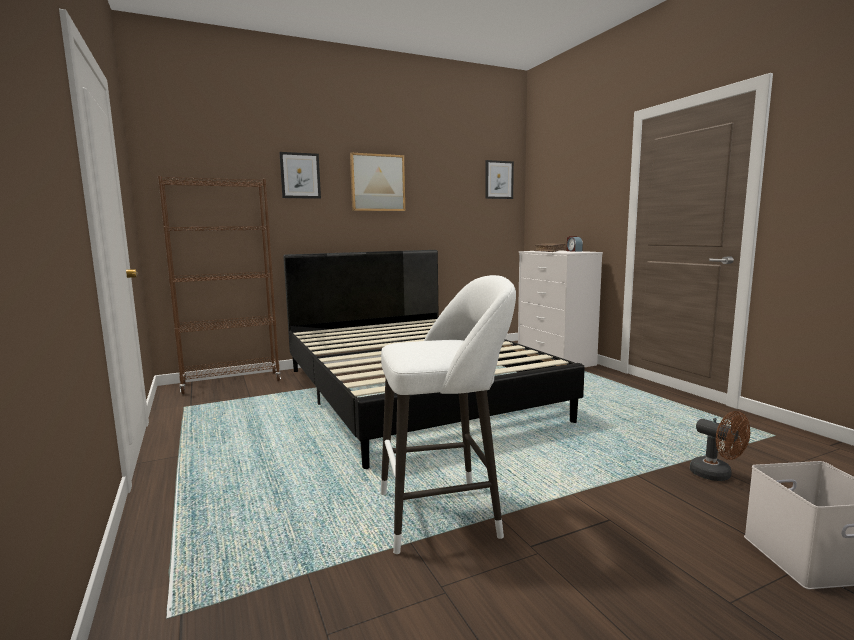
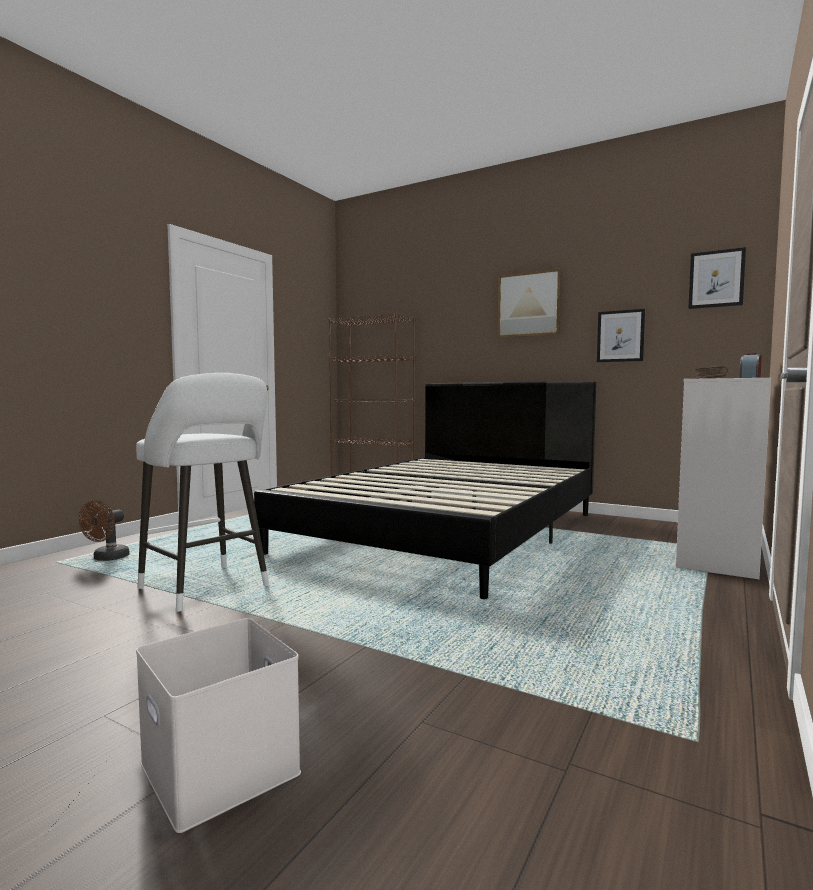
camera: 55 degrees right, 5 degrees down
picture [279,152,321,199] -> picture moved to [597,309,645,362]
brown fan [690,411,750,481] -> brown fan moved to [79,500,129,561]

